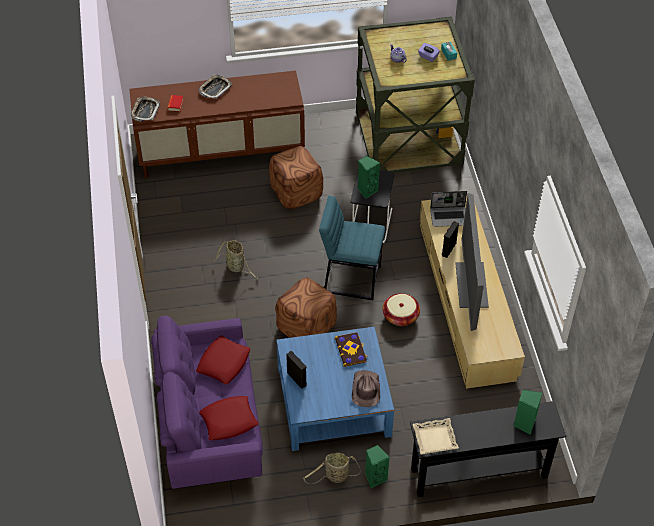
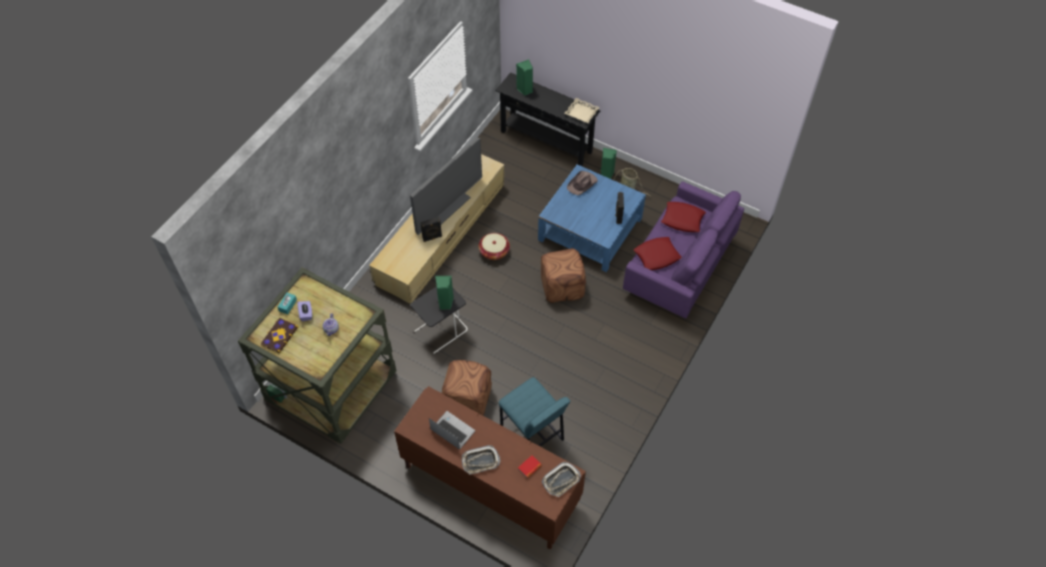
camera: 140 degrees left, 5 degrees up
basket [214,240,259,279] -> none
blue stool [319,196,385,300] -> blue stool moved to [499,377,571,446]
book [335,332,368,367] -> book moved to [261,318,298,353]
laptop [430,191,467,227] -> laptop moved to [429,411,475,450]

